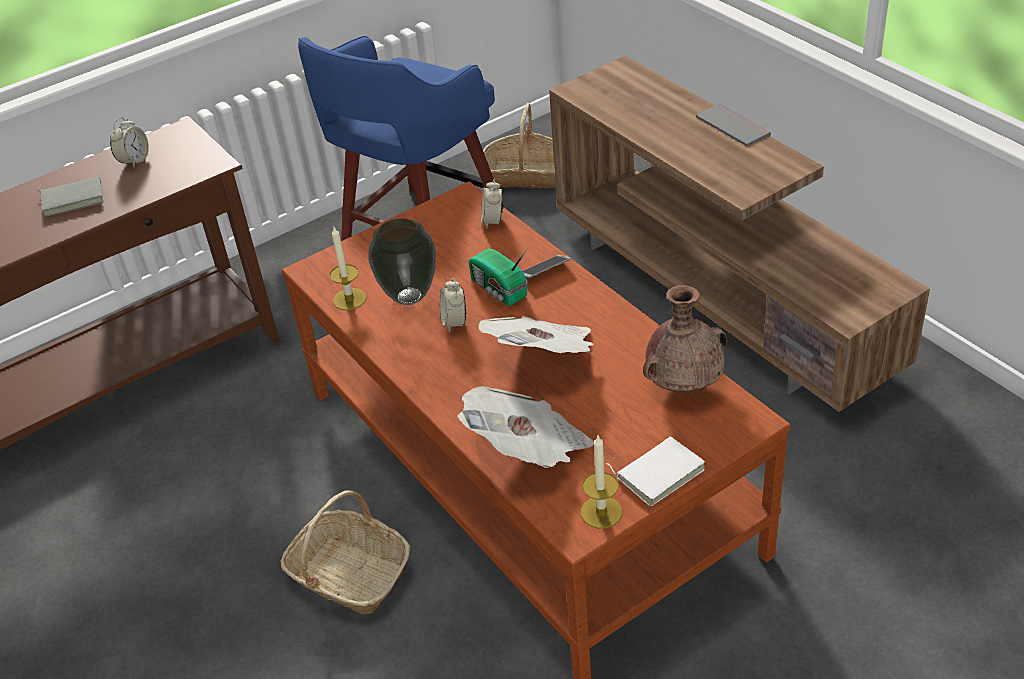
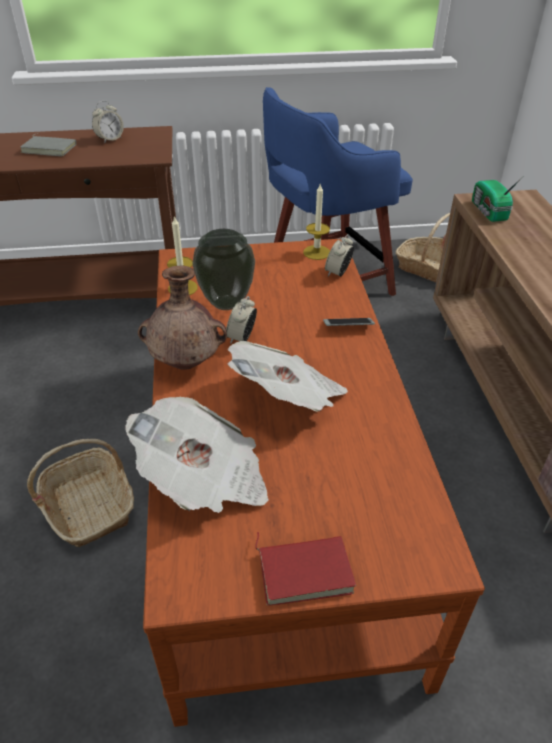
camera: 25 degrees right, 0 degrees up
radio [469,248,528,306] -> radio moved to [472,177,523,222]
candle [581,436,622,529] -> candle moved to [303,184,330,260]
white book [606,436,705,506] -> red book [255,532,356,606]
brown vase [643,285,727,393] -> brown vase moved to [138,266,227,370]

